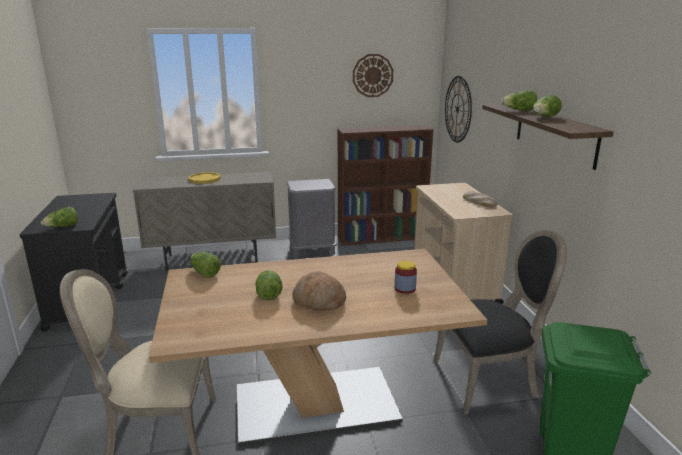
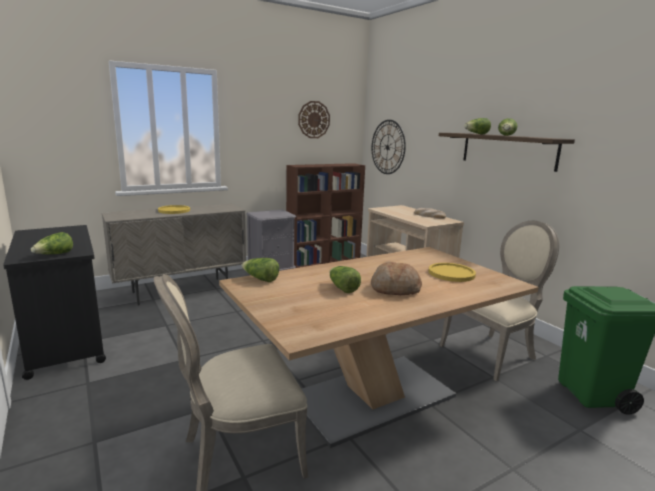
camera: 20 degrees left, 5 degrees down
jar [395,261,417,294] -> yellow plate [429,263,476,282]
black chair [434,230,567,415] -> beige chair [439,221,559,381]

